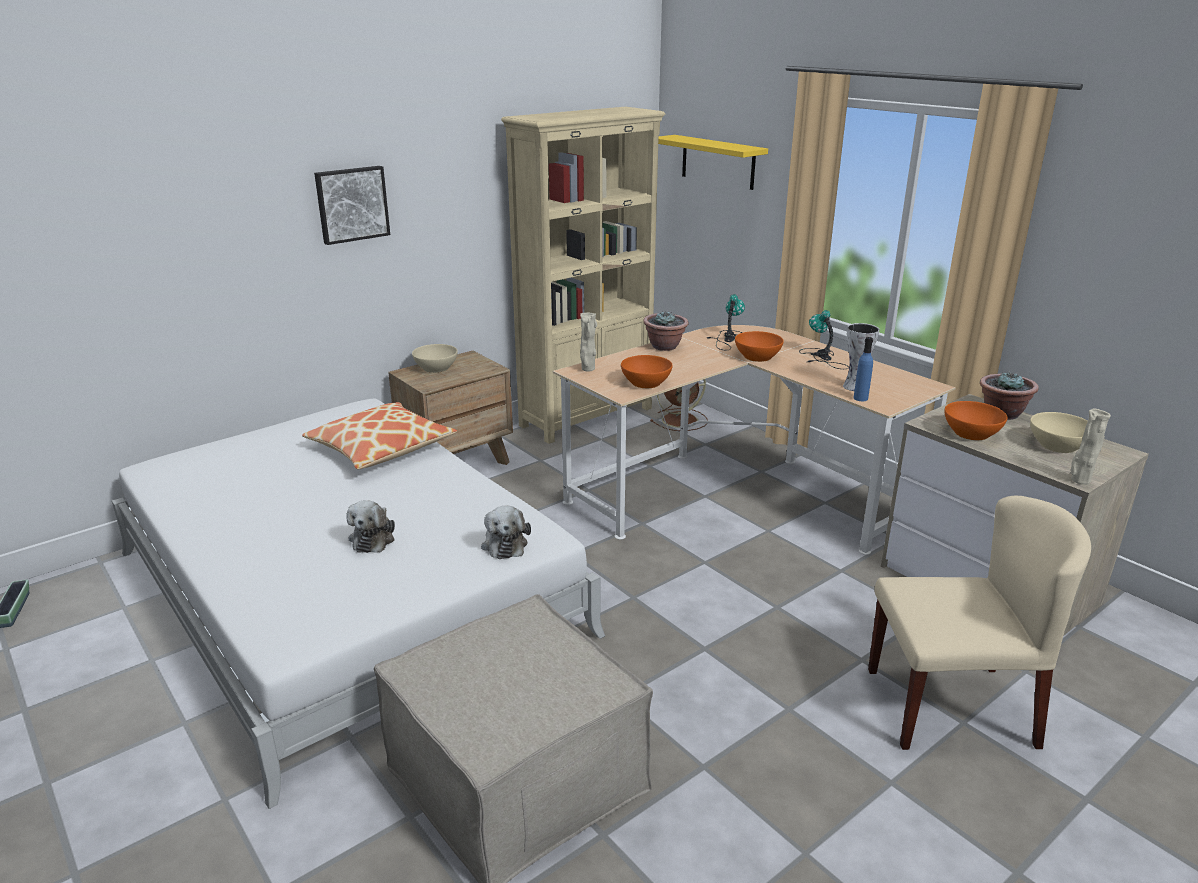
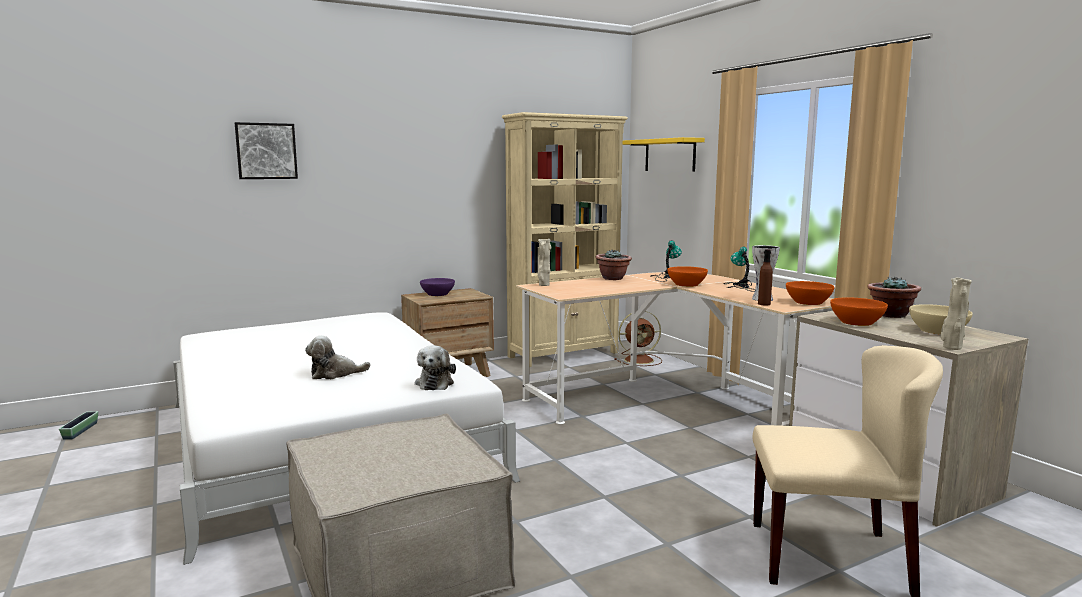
camera: 10 degrees right, 15 degrees down
pillow [302,402,457,469] -> none
picture [314,166,390,245] -> picture moved to [235,122,298,179]
plush toy [346,500,395,553] -> plush toy turned 60 degrees clockwise [305,335,371,379]
beige bowl [412,344,458,373] -> purple bowl [420,278,455,296]
orange bowl [621,355,673,388] -> orange bowl moved to [786,281,835,305]
blue bottle [853,337,873,401] -> brown bottle [758,250,773,305]

